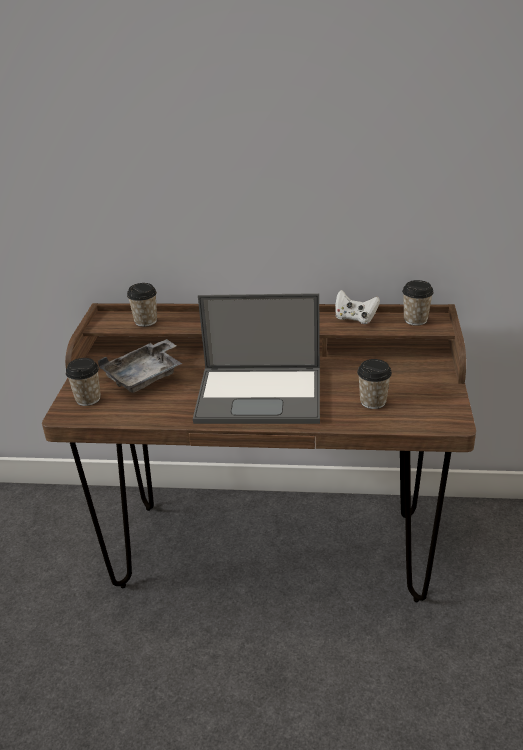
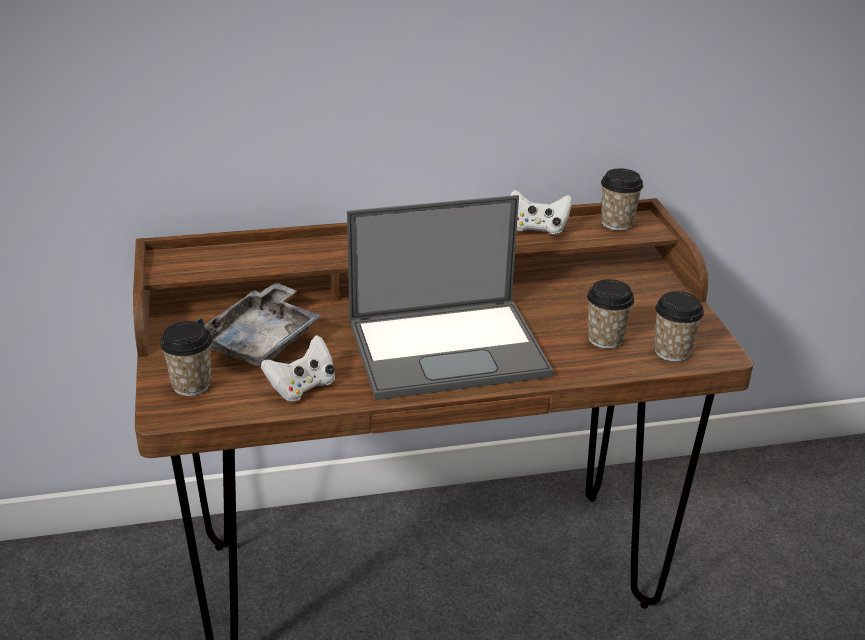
camera: 20 degrees left, 0 degrees up
cup [127,283,157,327] -> cup moved to [654,291,704,362]
none -> white game controller [261,335,335,402]

